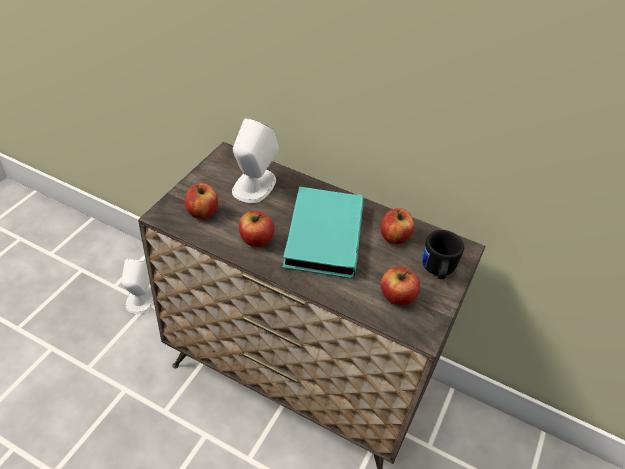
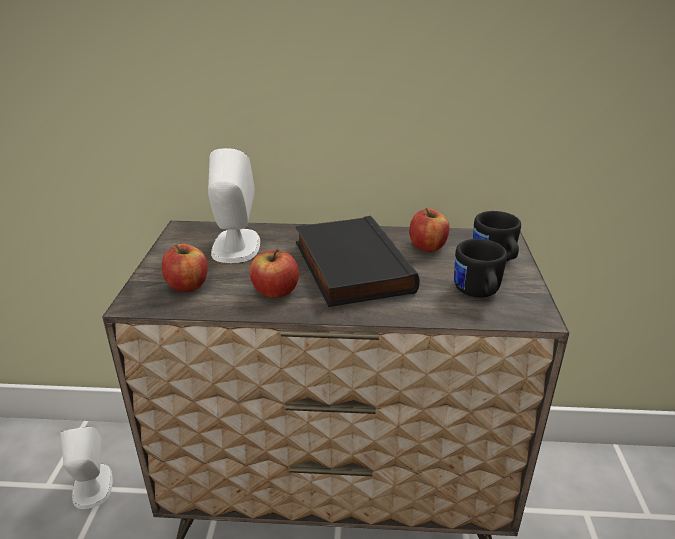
camera: 20 degrees left, 15 degrees down
turquoise book [282,186,364,279] -> black book [296,216,420,307]
apple [381,267,420,305] -> black mug [454,239,507,298]

